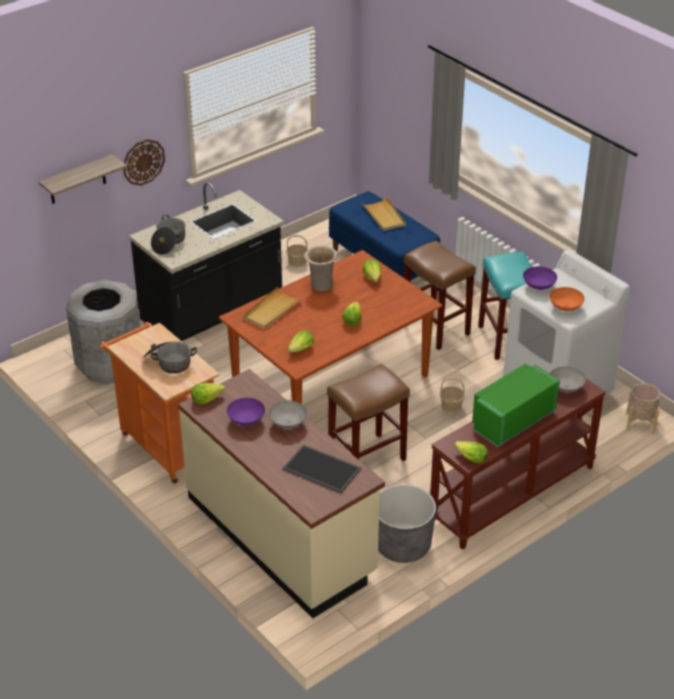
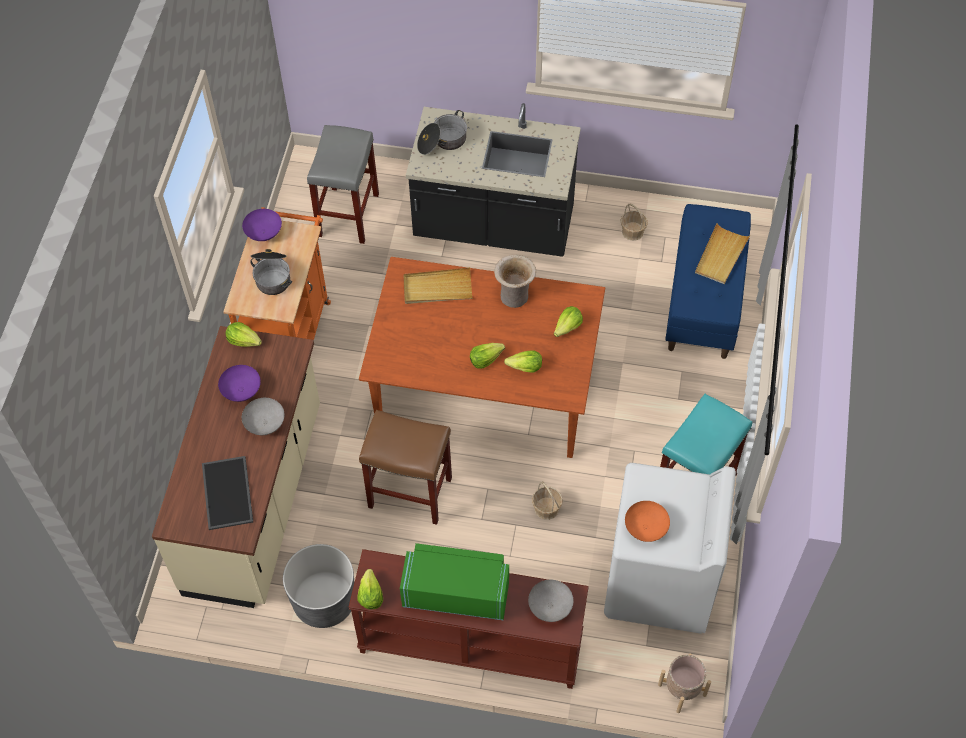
camera: 50 degrees right, 20 degrees up
shelf [39,154,127,204] -> none
grey trash can [66,280,140,384] -> grey stool [307,125,379,244]
wall clock [123,139,165,186] -> none
lettuce [287,330,314,352] -> lettuce moved to [504,350,542,372]
brown stool [404,240,476,350] -> none
purple bowl [523,266,557,290] -> purple bowl moved to [242,209,282,241]

